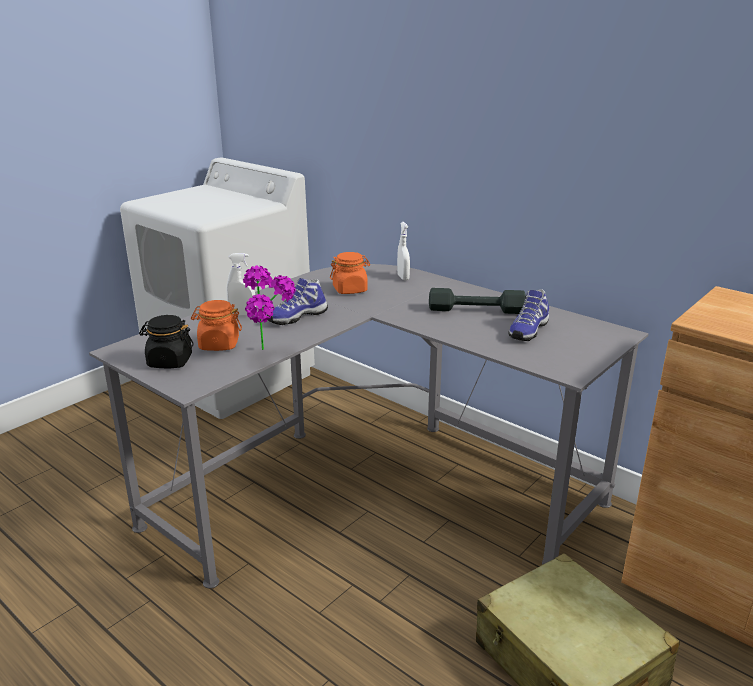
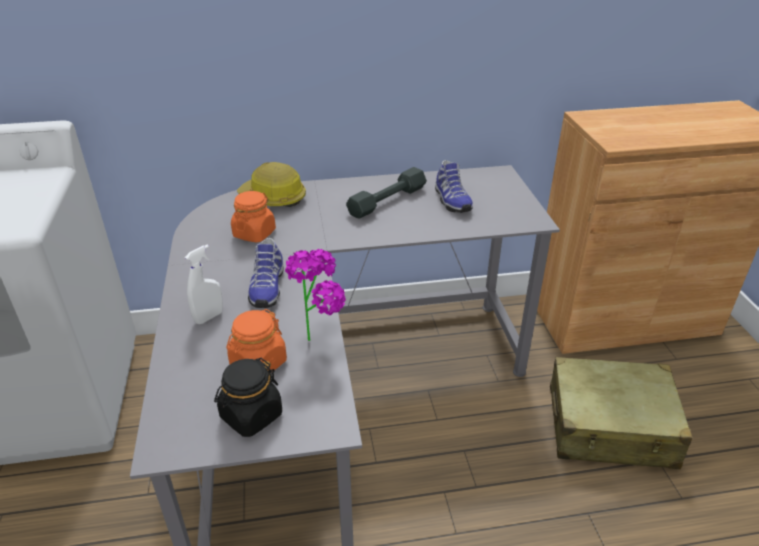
camera: 50 degrees left, 10 degrees up
white spray bottle [397,222,410,280] -> hard hat [237,162,306,207]

